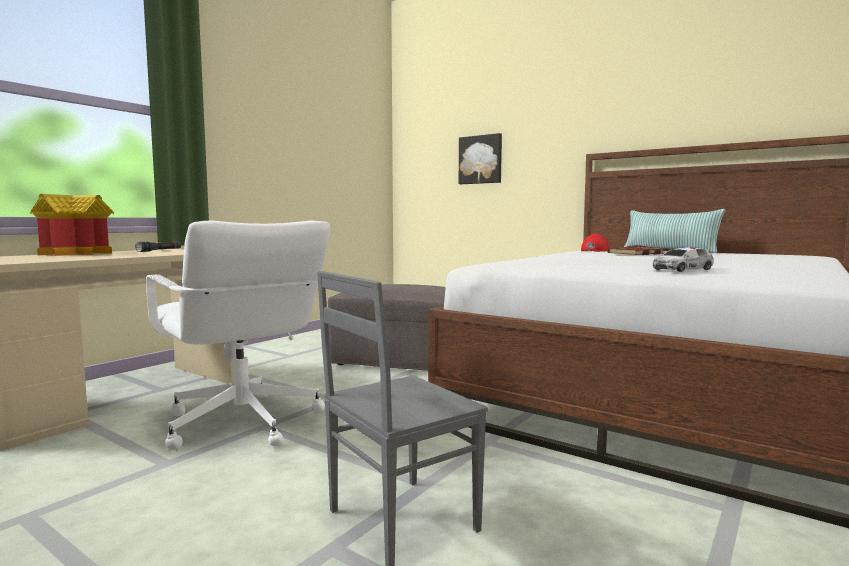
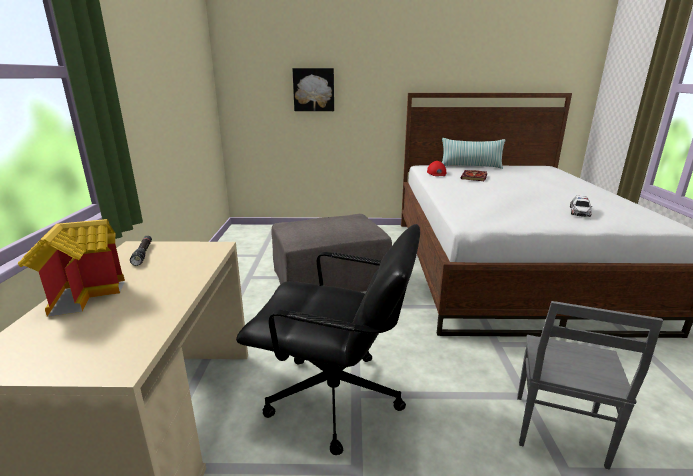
camera: 35 degrees left, 15 degrees up
white office chair [146,221,330,450] -> black office chair [236,224,420,455]

